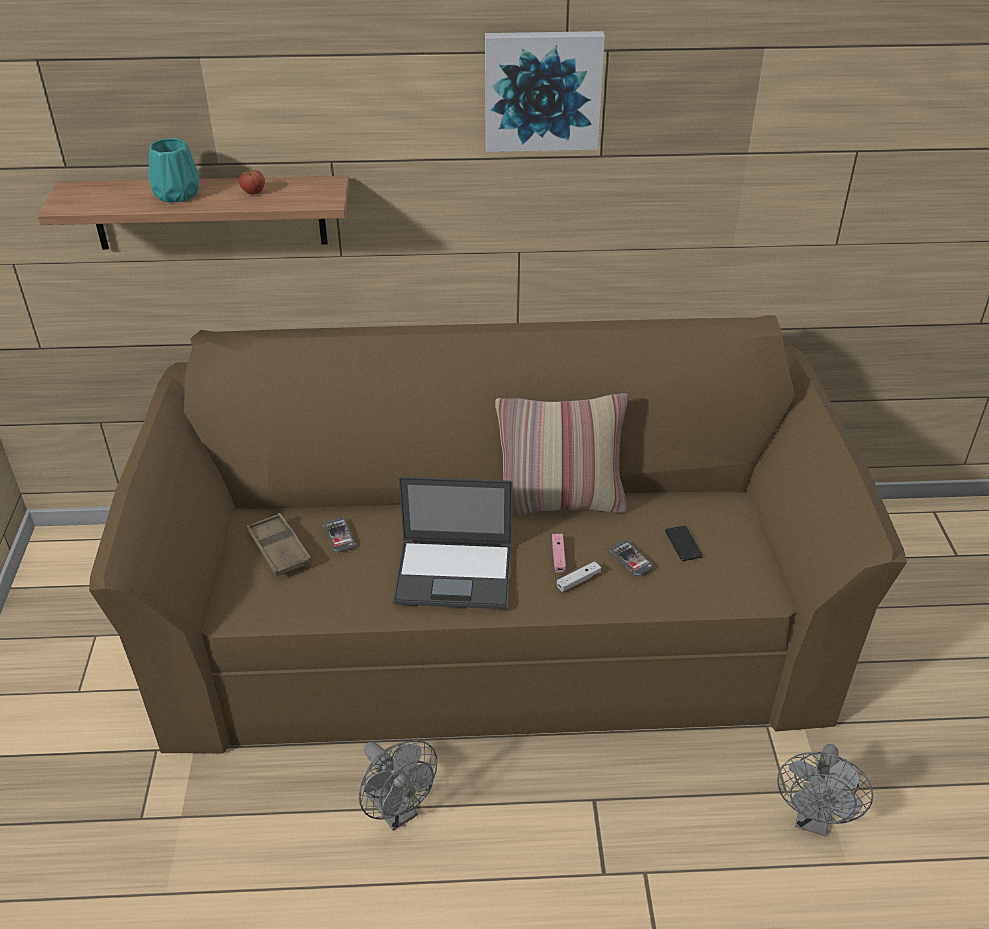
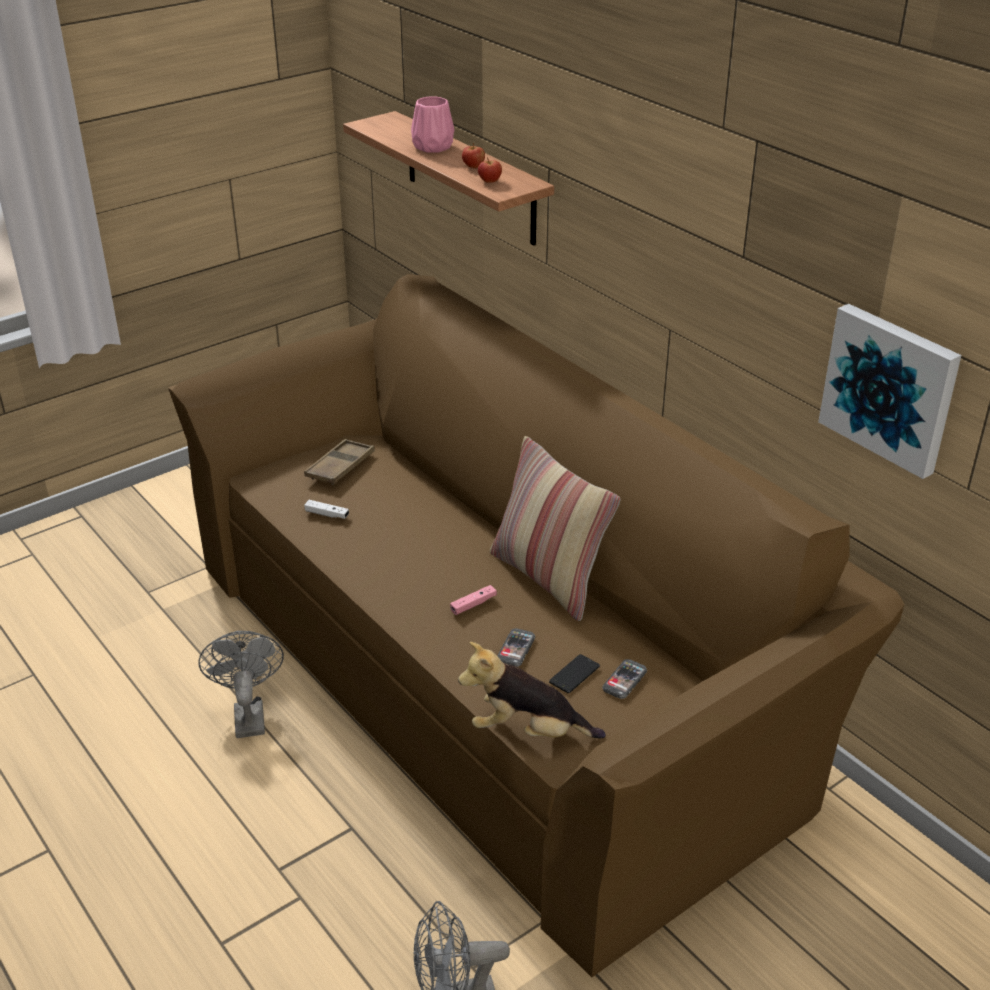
camera: 55 degrees right, 5 degrees down
turquoise vase [149,138,199,202] -> pink vase [411,96,454,152]
phone [323,518,356,553] -> phone moved to [602,659,647,699]
grey fan [359,740,437,831] -> grey fan turned 150 degrees clockwise [199,631,284,738]
laptop [393,476,513,609] -> none
picture [485,31,605,152] -> picture moved to [818,304,962,479]
white game controller [557,561,601,592] -> white game controller moved to [304,500,349,519]
none -> plush toy [458,642,606,738]
none -> apple [478,157,502,183]

